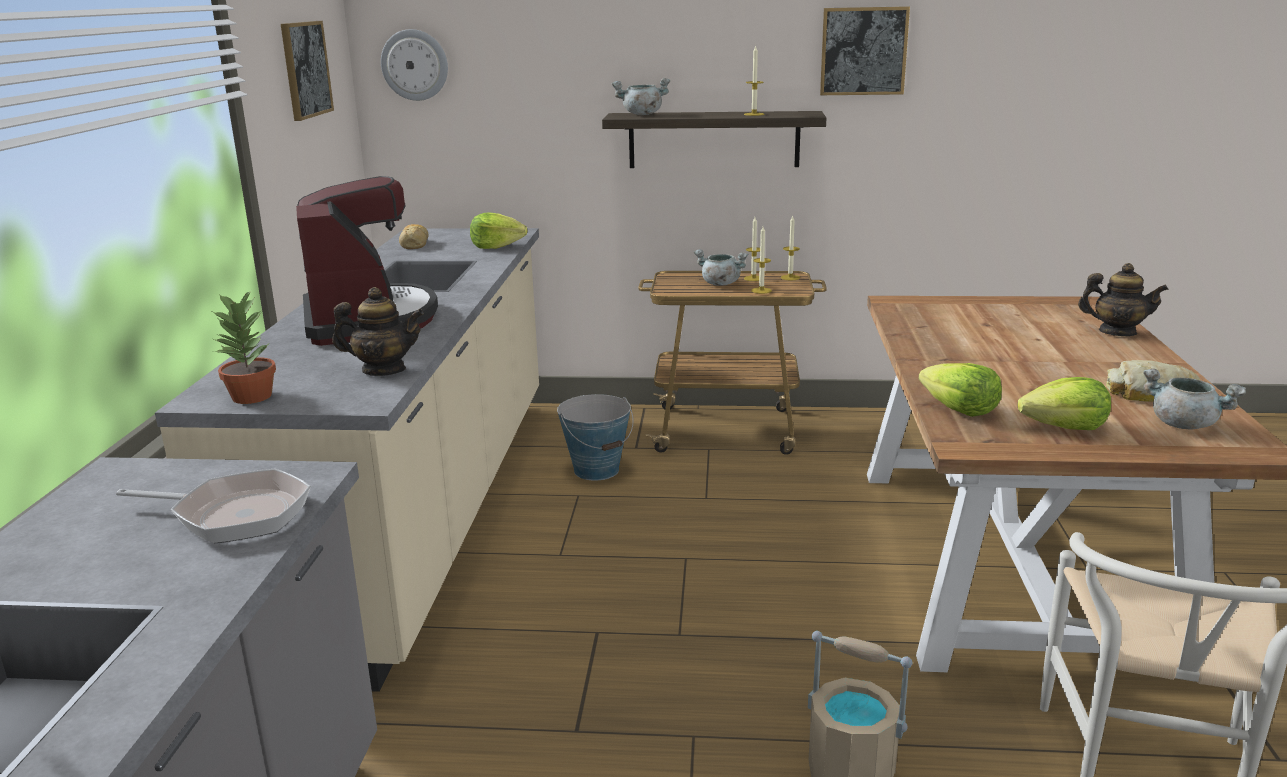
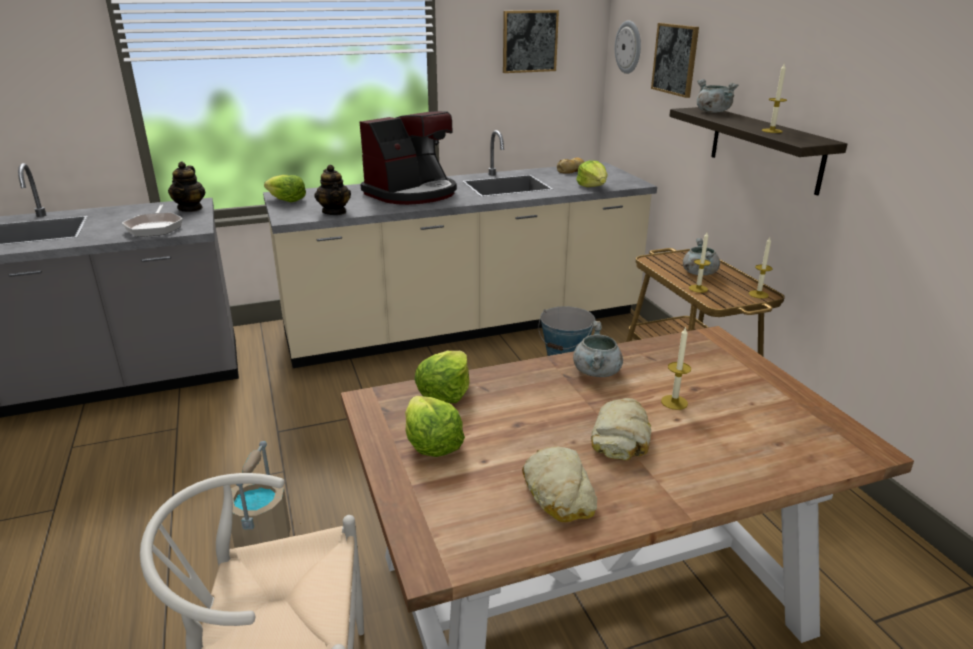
camera: 65 degrees right, 5 degrees up
potted plant [212,290,276,404] -> lettuce [264,175,306,202]
candle [744,217,760,281] -> candle moved to [661,326,691,410]
picture [820,6,910,95] -> picture moved to [651,23,699,98]
teapot [1078,263,1168,336] -> teapot moved to [168,161,206,212]
grey cooking pot [1143,369,1246,429] -> grey cooking pot moved to [573,321,623,377]
none -> bread [591,398,651,460]

